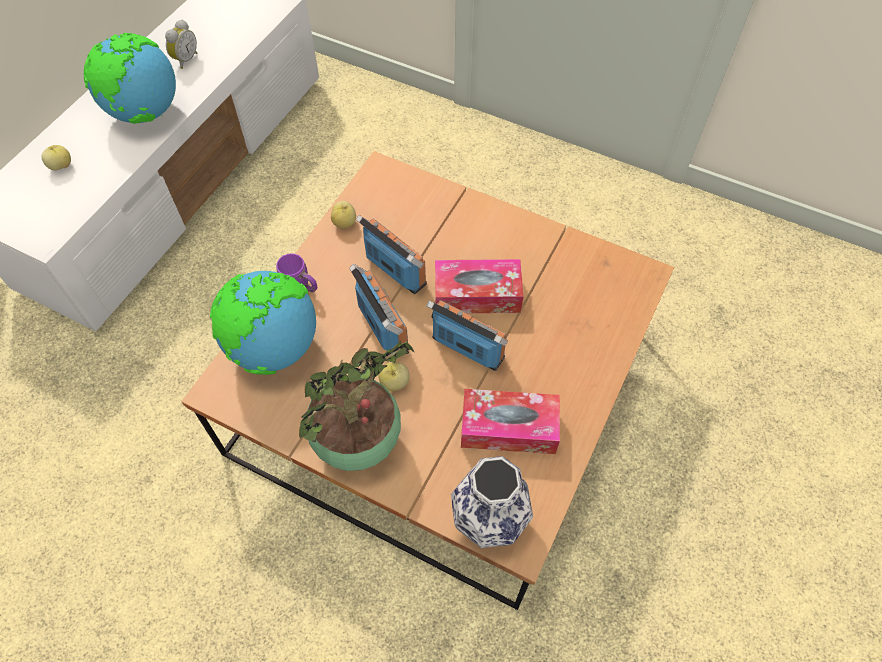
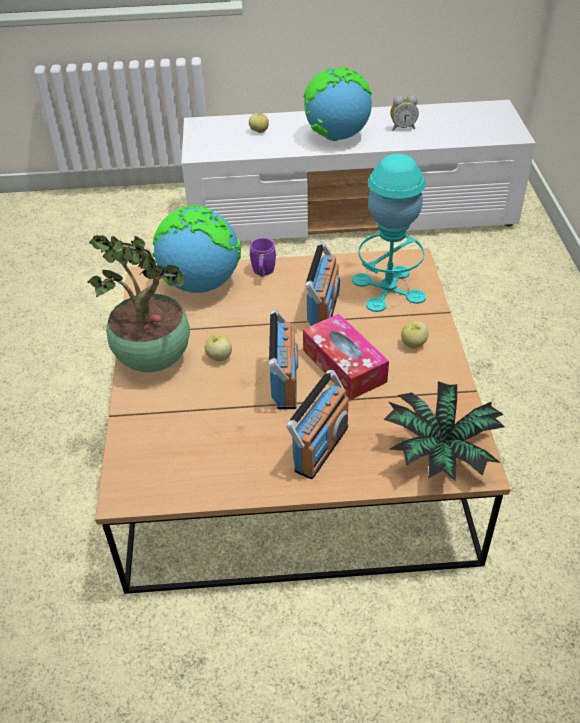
camera: 60 degrees right, 15 degrees down
apple [331,201,356,229] -> apple moved to [401,321,429,348]
radio [349,264,409,356] -> radio moved to [286,370,349,479]
vase [451,456,533,548] -> none
tissue box [461,389,560,454] -> none
none -> turquoise table lamp [352,154,426,312]
none -> potted plant [383,381,505,482]

